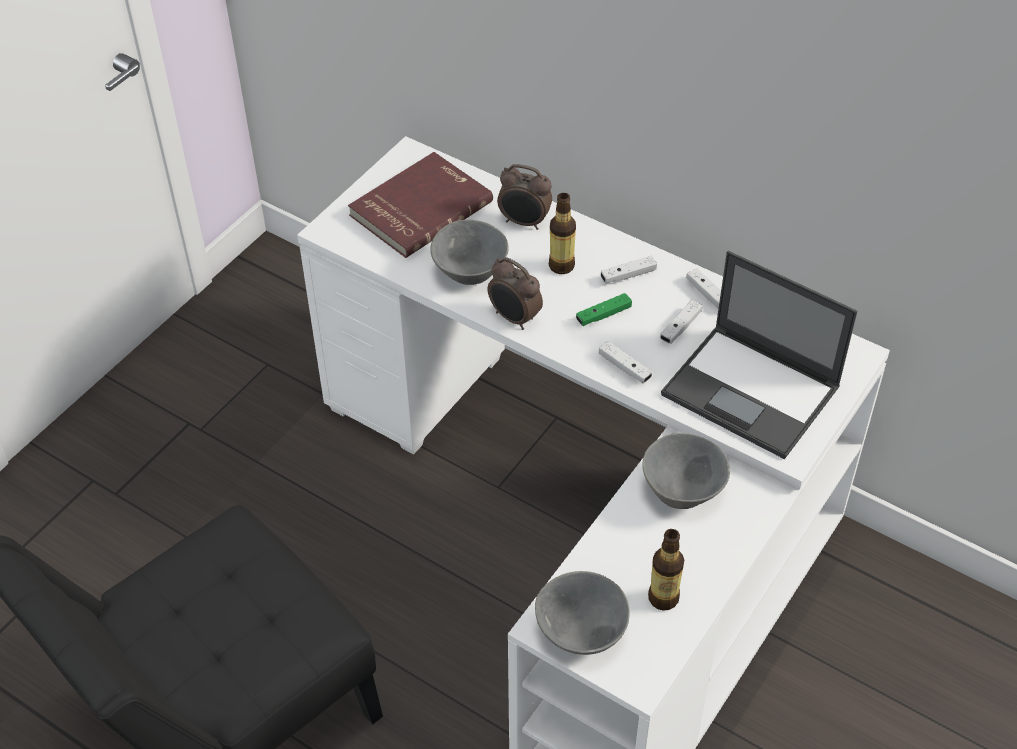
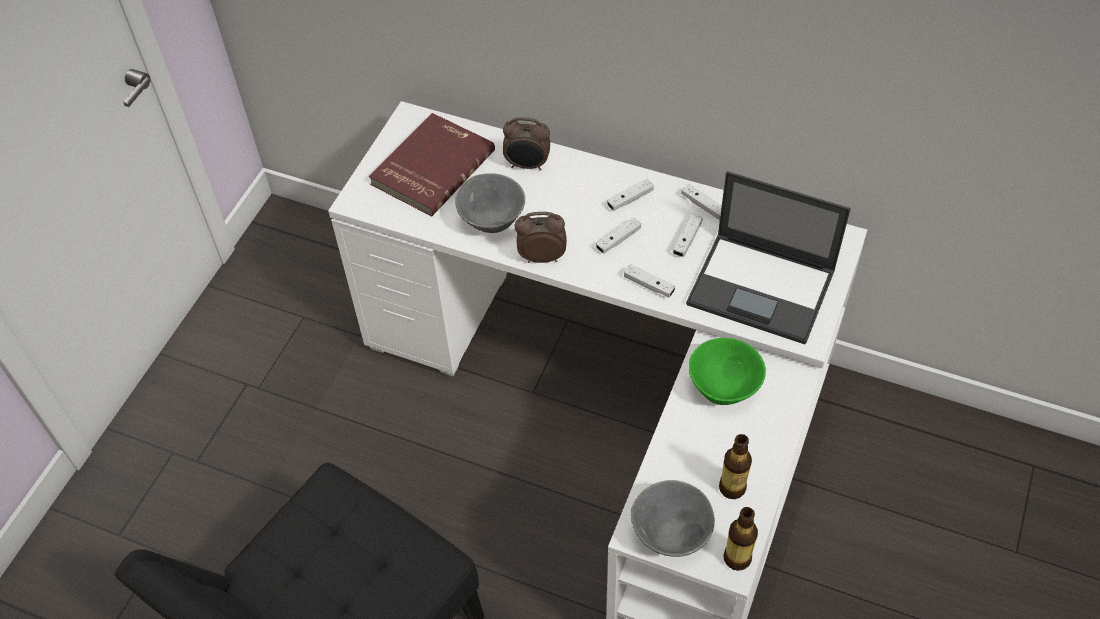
camera: 10 degrees left, 5 degrees up
alarm clock [488,257,543,330] -> alarm clock turned 150 degrees clockwise [514,212,567,263]
bottle [549,193,576,274] -> bottle moved to [723,507,758,571]
green game controller [576,293,632,326] -> white game controller [596,217,641,254]
grey bowl [642,433,730,509] -> green bowl [689,338,766,405]

